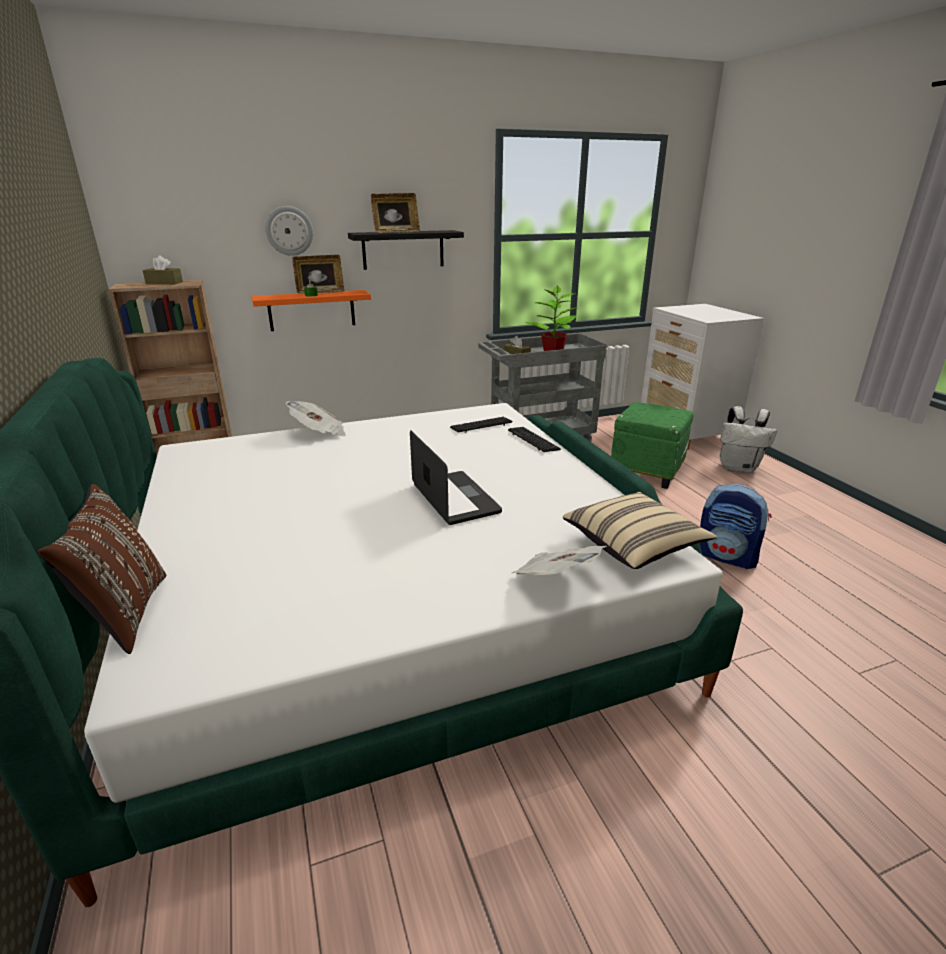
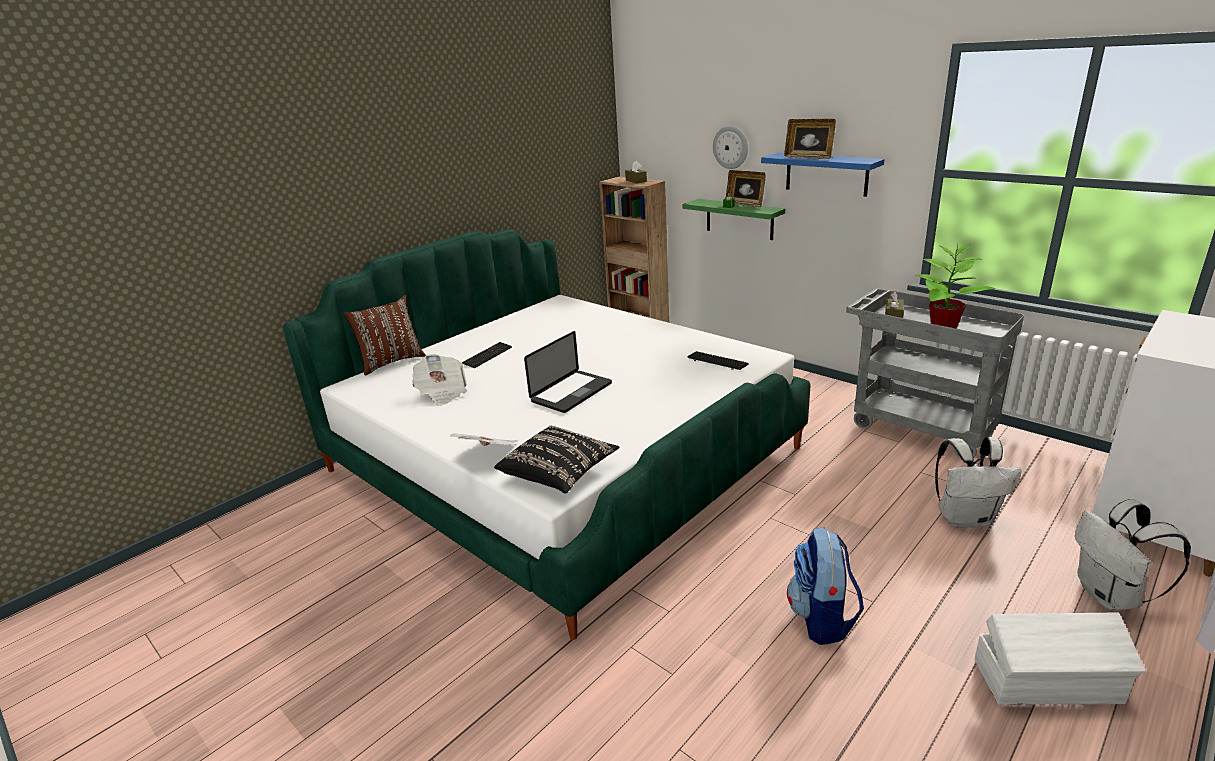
camera: 65 degrees right, 0 degrees up
orange shelf [252,290,371,331] -> green shelf [682,199,785,240]
newspaper [286,401,346,436] -> newspaper moved to [412,354,467,406]
black shelf [348,230,464,270] -> blue shelf [761,153,884,197]
keyboard [508,427,561,452] -> keyboard moved to [462,342,512,368]
beige pillow [563,492,717,569] -> black pillow [494,426,619,494]
green ottoman [611,402,694,489] -> white backpack [935,437,1022,527]
none -> white storage box [975,613,1145,705]

